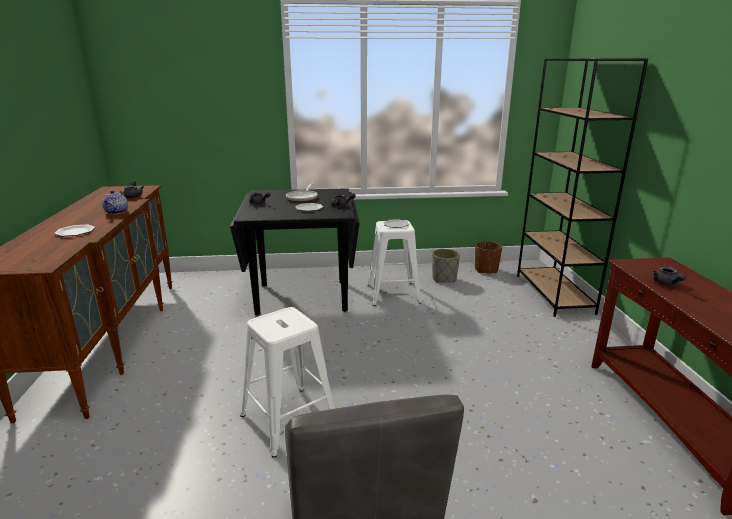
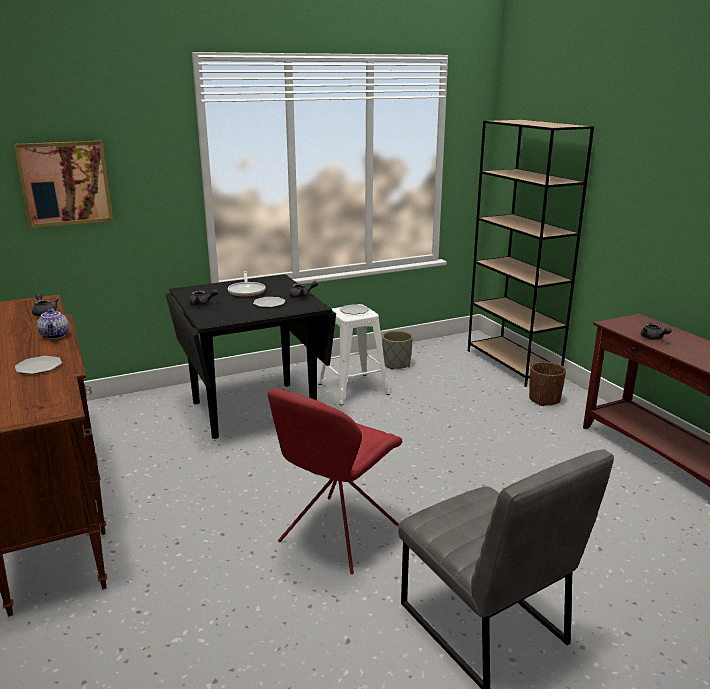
camera: 20 degrees left, 0 degrees up
white stool [240,307,335,458] -> red chair [268,389,402,574]
brown planter [475,241,502,273] -> brown planter moved to [529,362,566,406]
none -> picture [14,141,113,228]

